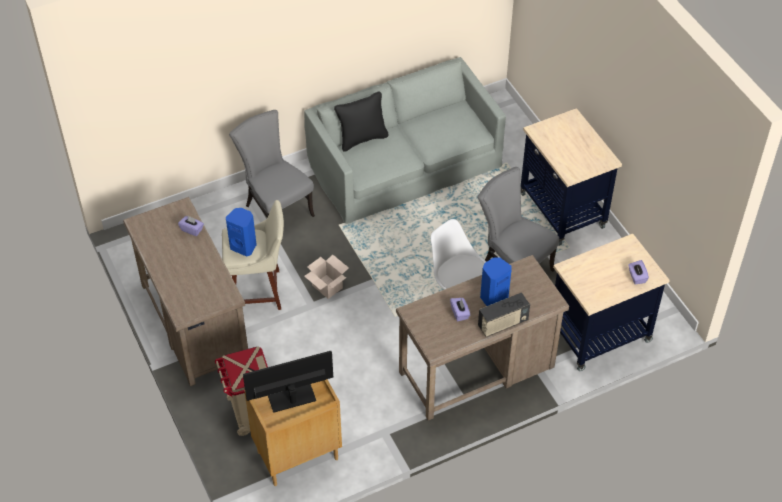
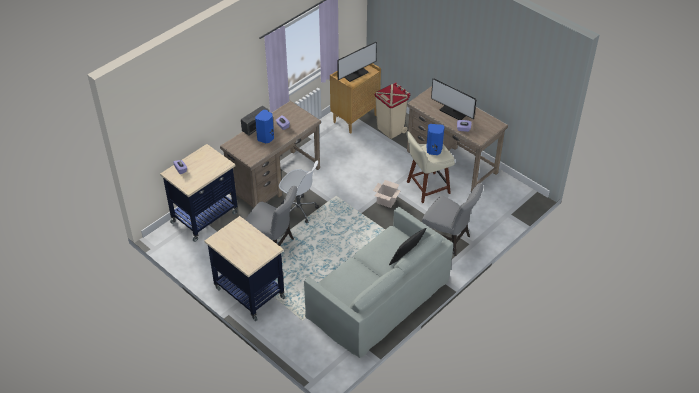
camera: 160 degrees right, 5 degrees down
none -> monitor [431,78,476,120]

